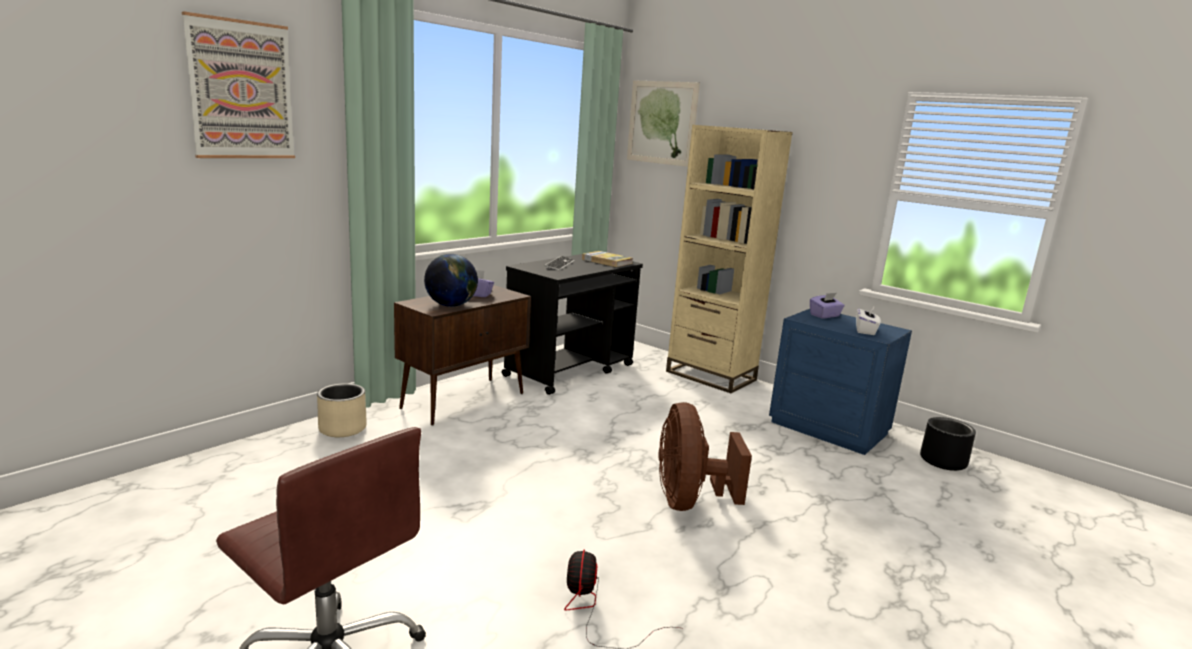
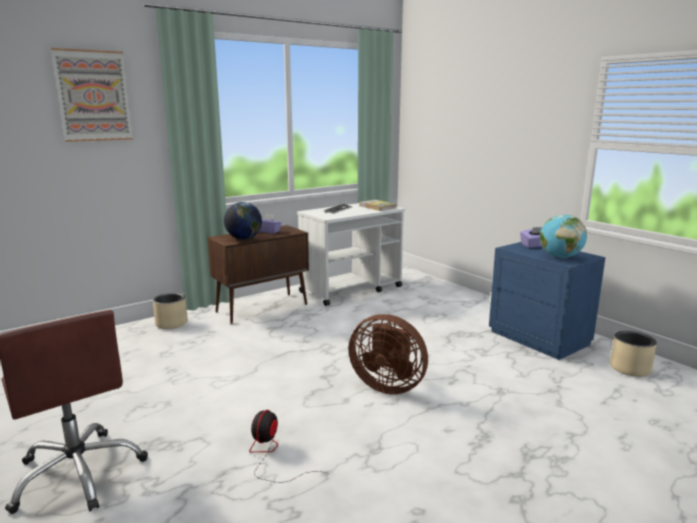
camera: 15 degrees right, 0 degrees up
black cart [502,254,643,395] -> white cart [297,203,405,306]
picture [627,80,700,167] -> none
brown fan [658,402,752,511] -> brown fan turned 75 degrees counterclockwise [349,314,428,394]
beige bookcase [666,125,793,393] -> none
white tissue box [856,307,881,335] -> globe [540,214,587,258]
black planter [920,417,976,471] -> beige planter [610,331,657,377]

